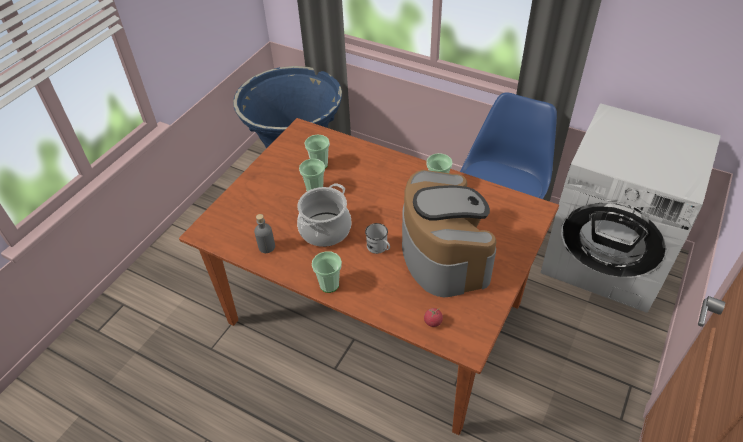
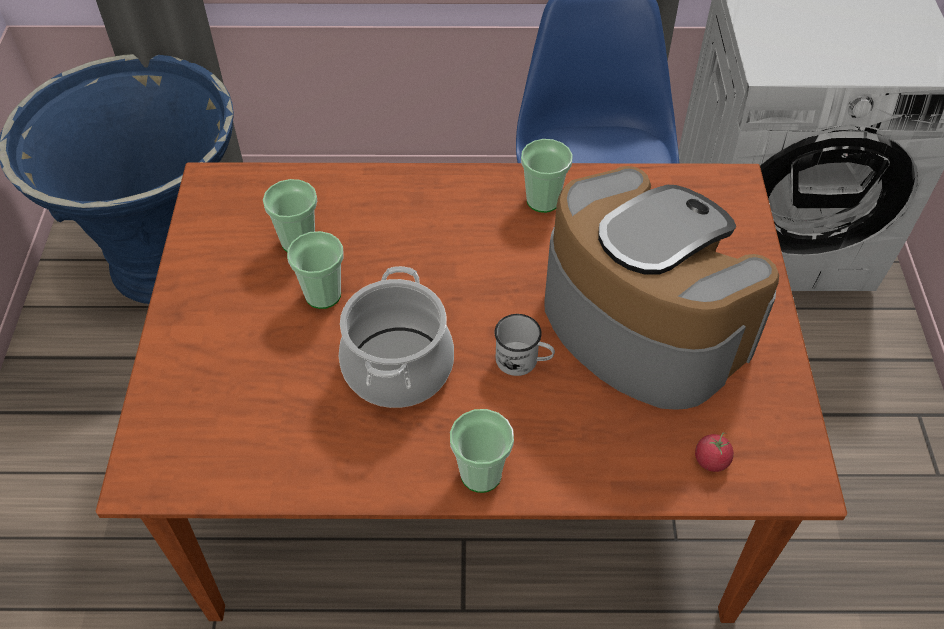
camera: 30 degrees left, 5 degrees up
grey bottle [254,214,275,253] -> none

